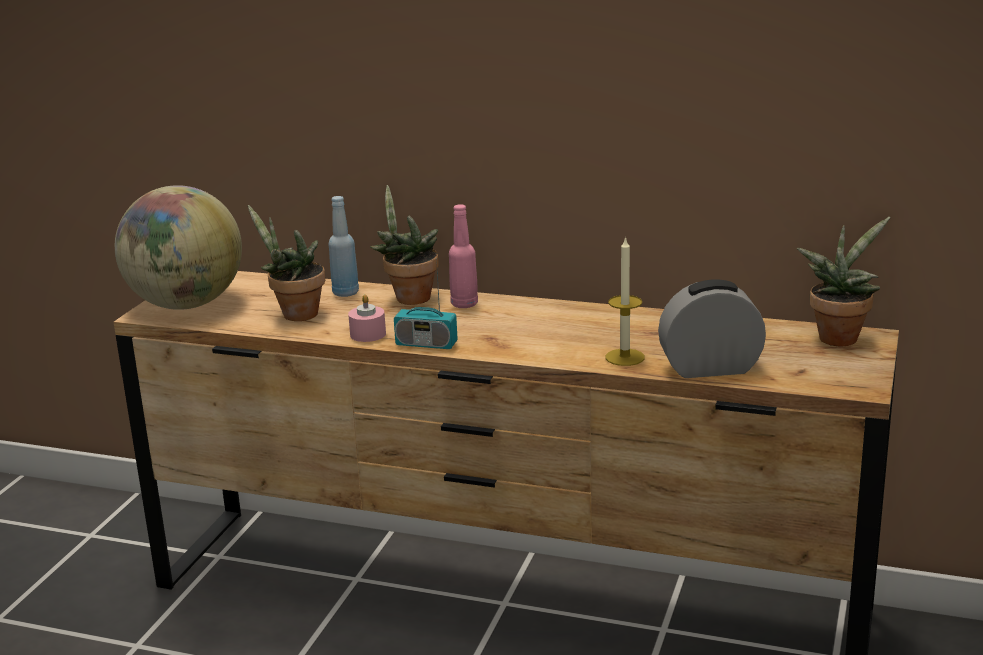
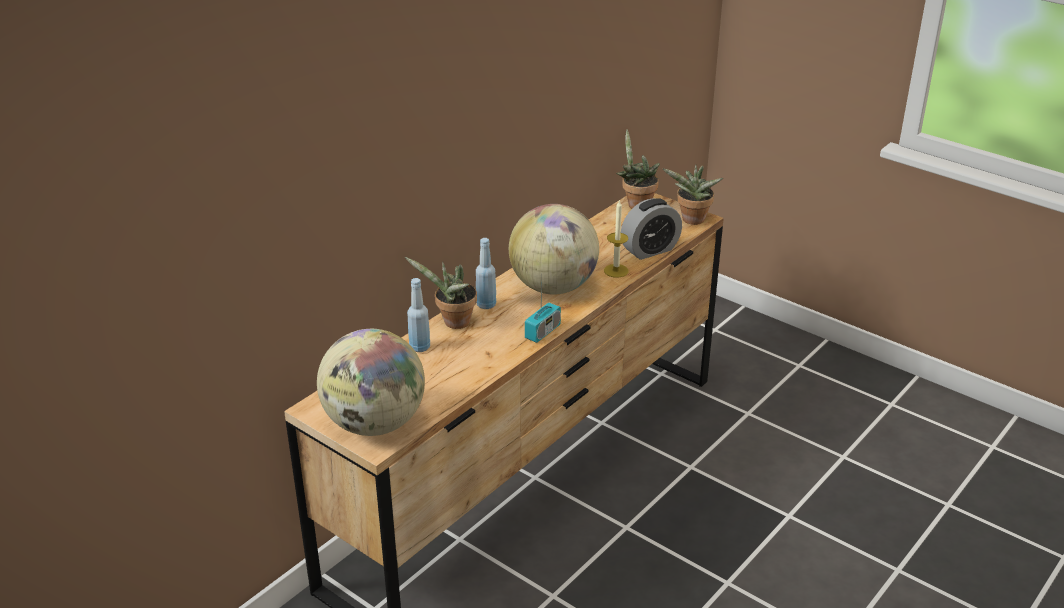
camera: 70 degrees left, 10 degrees up
potted plant [248,205,325,321] -> potted plant moved to [662,165,723,225]
pink candle [348,294,386,342] -> none
pink bottle [449,204,478,308] -> blue bottle [476,238,496,309]
alarm clock [658,280,766,378] -> alarm clock turned 135 degrees counterclockwise [621,198,682,260]
none -> globe [509,204,599,295]

